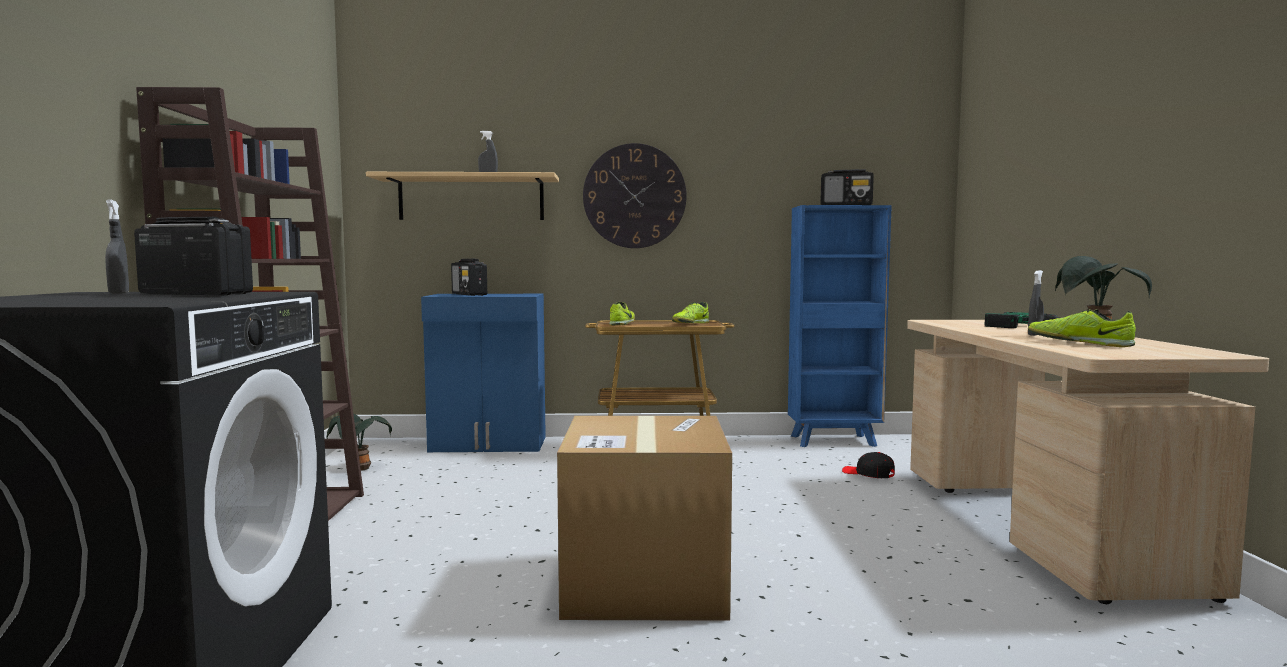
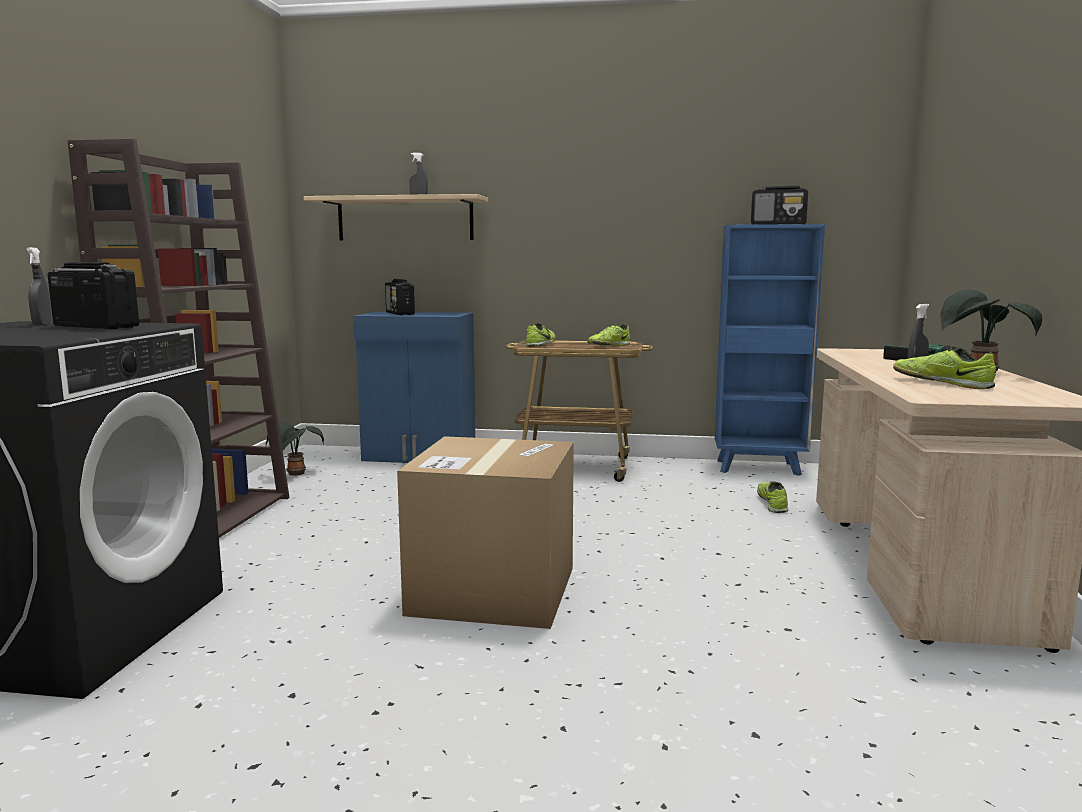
camera: 10 degrees right, 5 degrees up
wall clock [583,143,687,248] -> none
black cap [842,452,895,478] -> shoe [757,481,788,513]

